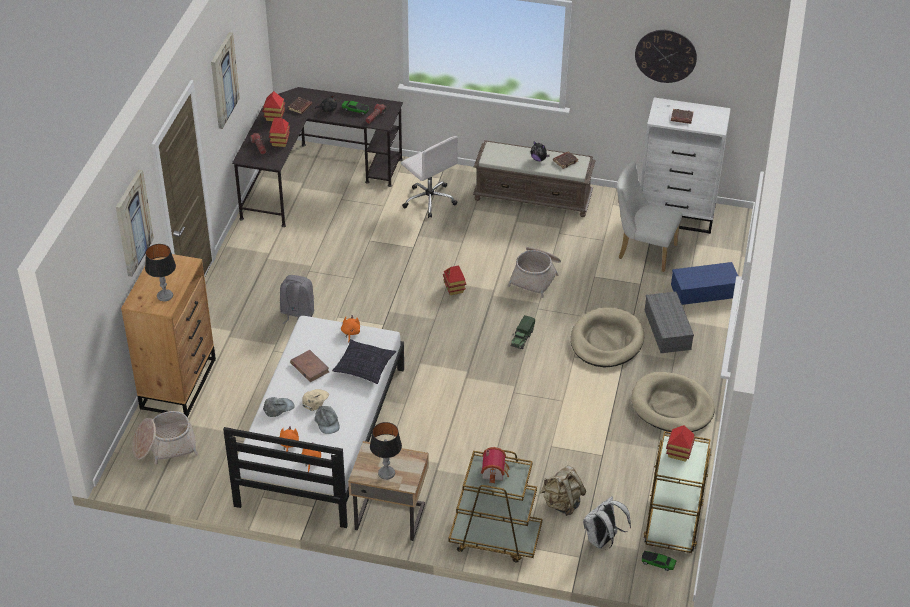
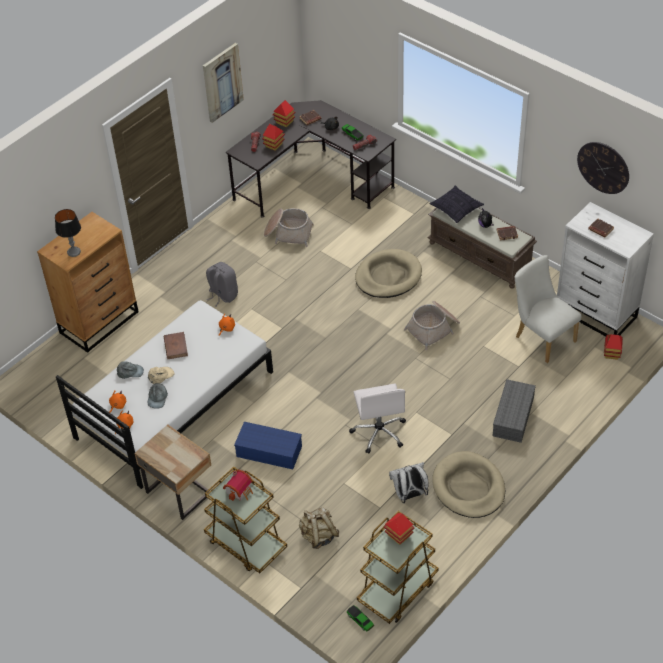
camera: 30 degrees right, 5 degrees up
picture [116,169,154,277] -> none
basket [132,411,198,464] -> basket moved to [264,208,314,247]
pillow [332,339,396,384] -> pillow moved to [429,185,484,223]
table lamp [370,422,402,480] -> none
white office chair [401,136,458,218] -> white office chair moved to [349,383,406,454]
toy house [443,265,466,295] -> toy house moved to [604,334,623,360]
toy truck [510,315,535,349] -> none
beige dog bed [571,307,644,367] -> beige dog bed moved to [355,249,422,298]
white backpack [583,496,631,549] -> white backpack moved to [389,462,429,503]
blue storage box [671,262,738,305] -> blue storage box moved to [234,422,302,469]

